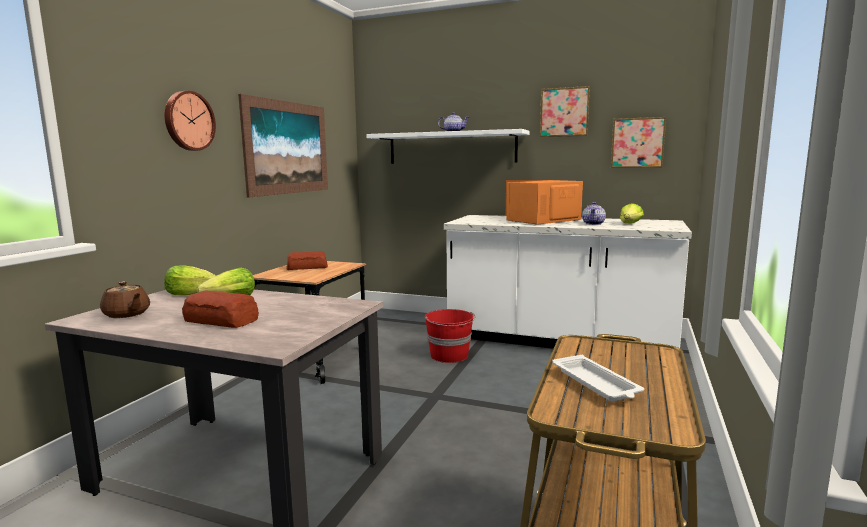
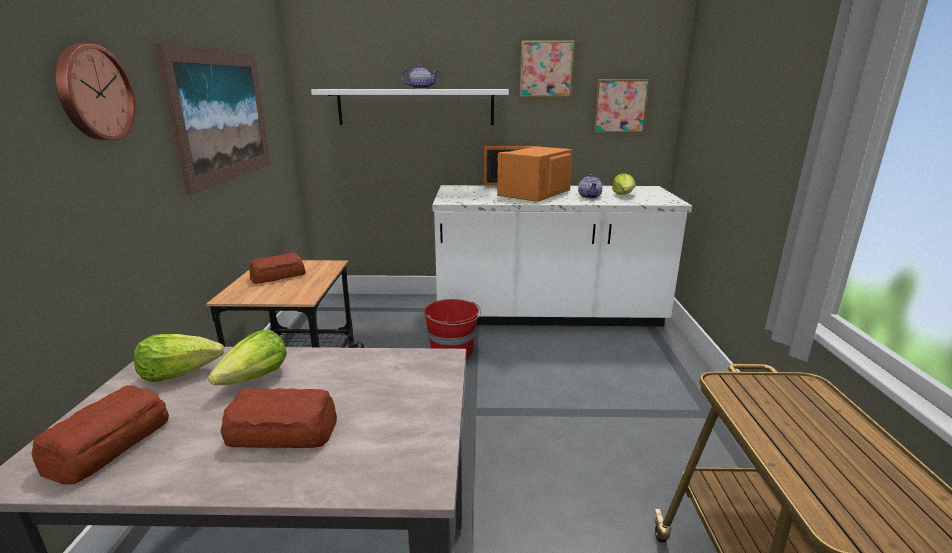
camera: 20 degrees left, 10 degrees up
brown teapot [100,281,150,318] -> bread [31,385,169,485]
white tray [552,355,644,401] -> none

